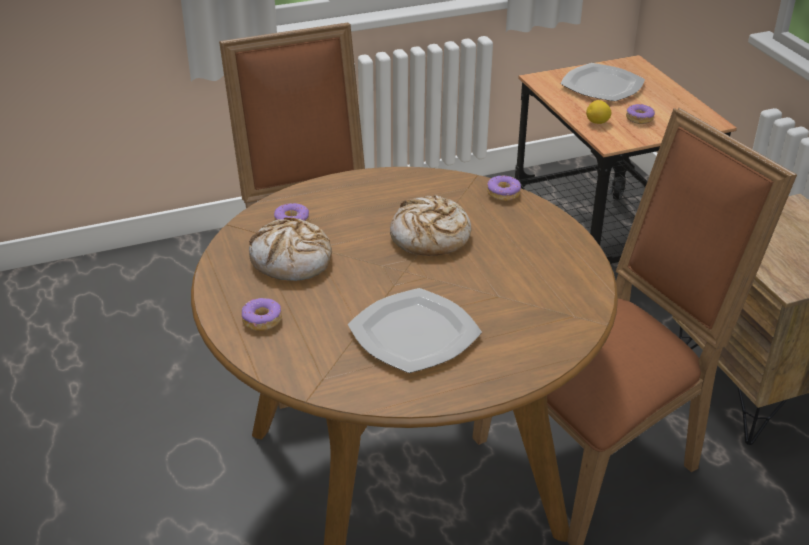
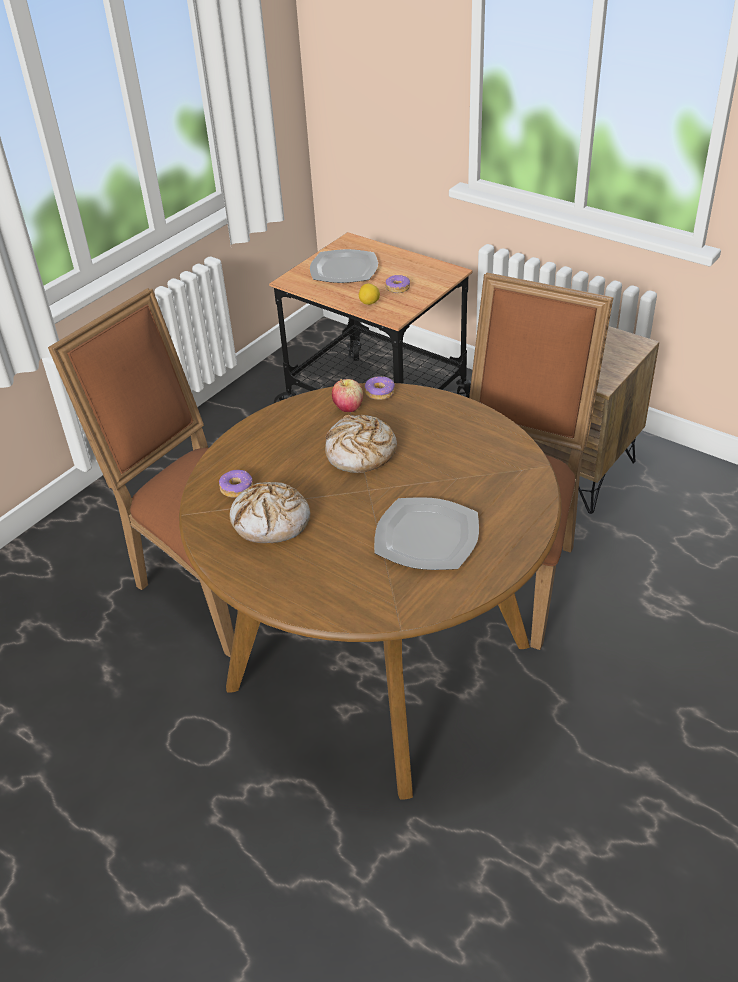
camera: 30 degrees left, 5 degrees up
donut [242,298,282,331] -> none
none -> apple [332,379,363,412]

